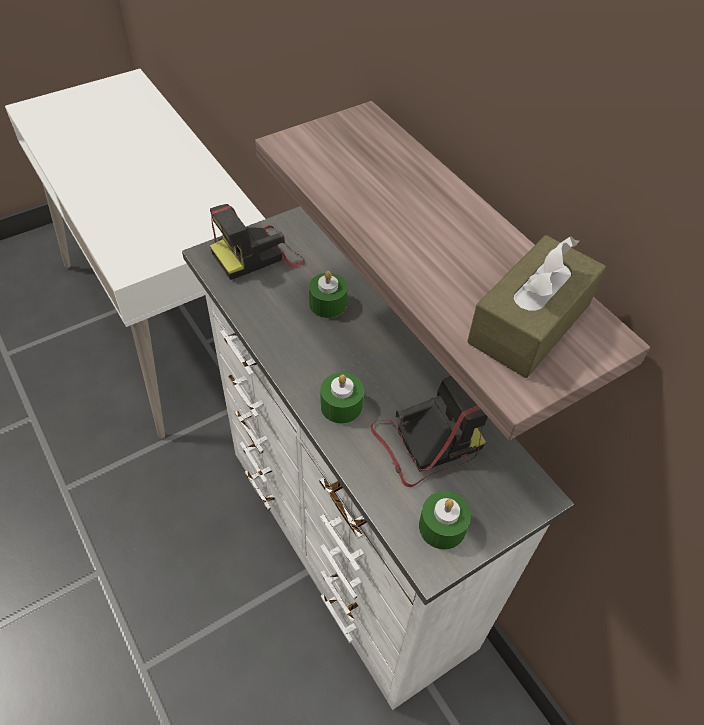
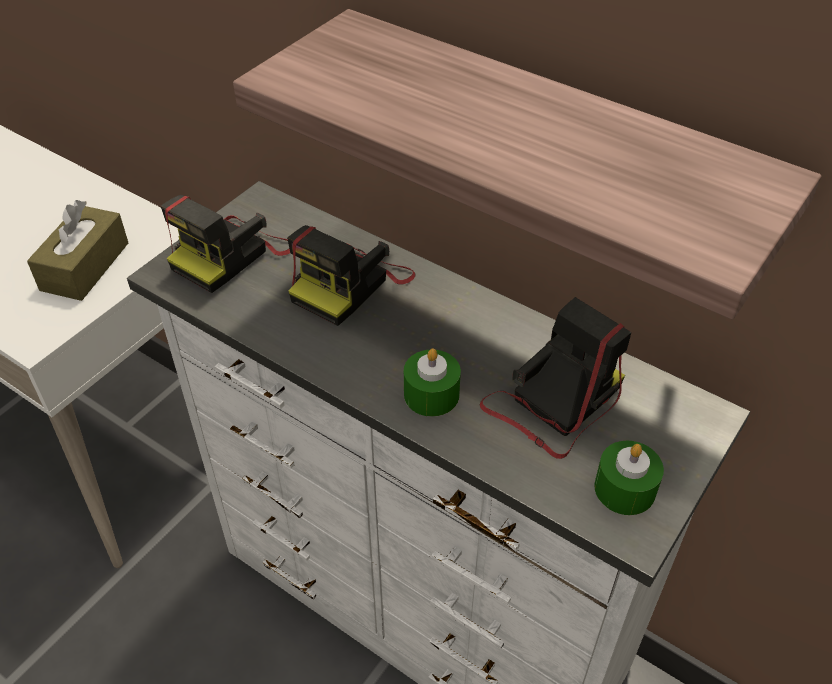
camera: 20 degrees left, 5 degrees down
green candle [309,271,347,318] -> camera [287,225,415,326]
brown tissue box [467,235,606,378] -> brown tissue box moved to [27,200,128,301]

